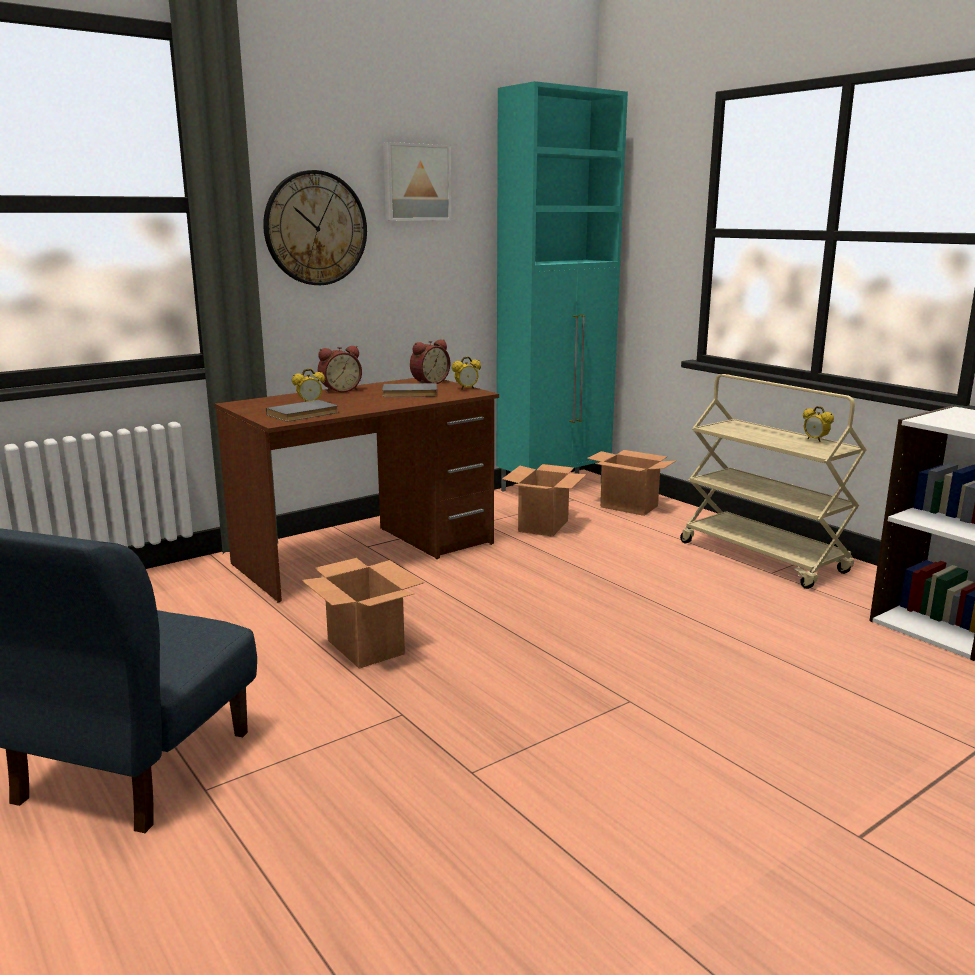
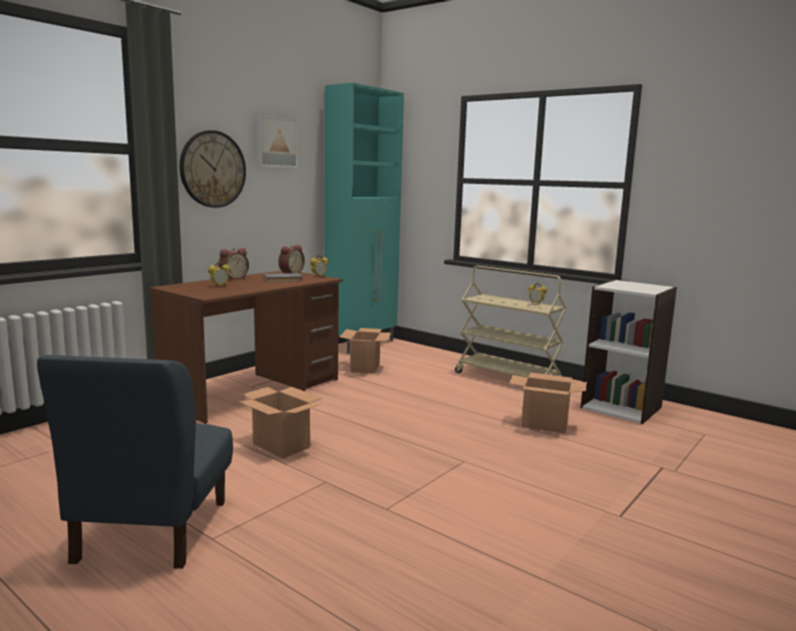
camera: 15 degrees left, 5 degrees down
grey book [266,400,338,421] -> none
cardboard box [587,450,677,516] -> cardboard box moved to [509,373,587,433]

